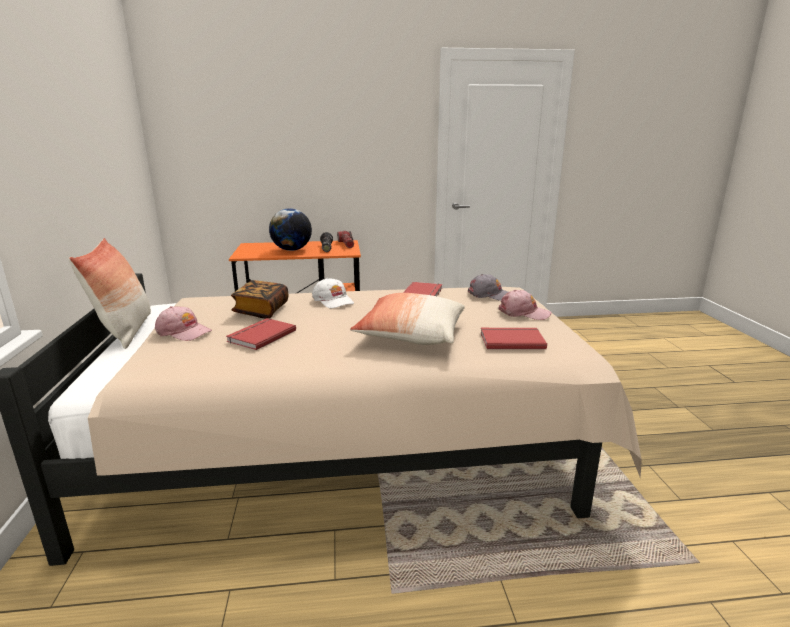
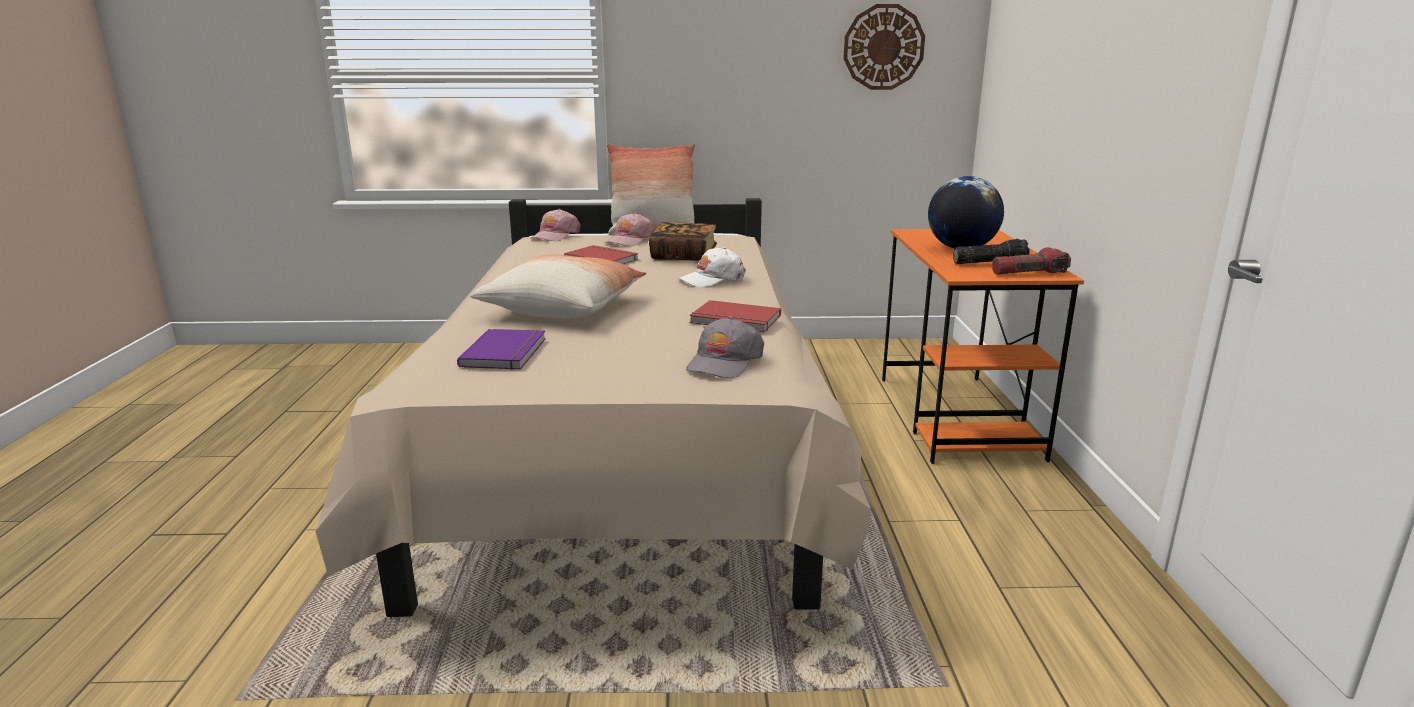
camera: 95 degrees right, 0 degrees up
red book [481,328,547,349] -> purple book [457,329,546,370]
pink cap [498,290,552,320] -> pink cap moved to [531,209,581,241]
none -> wall clock [843,4,925,90]

